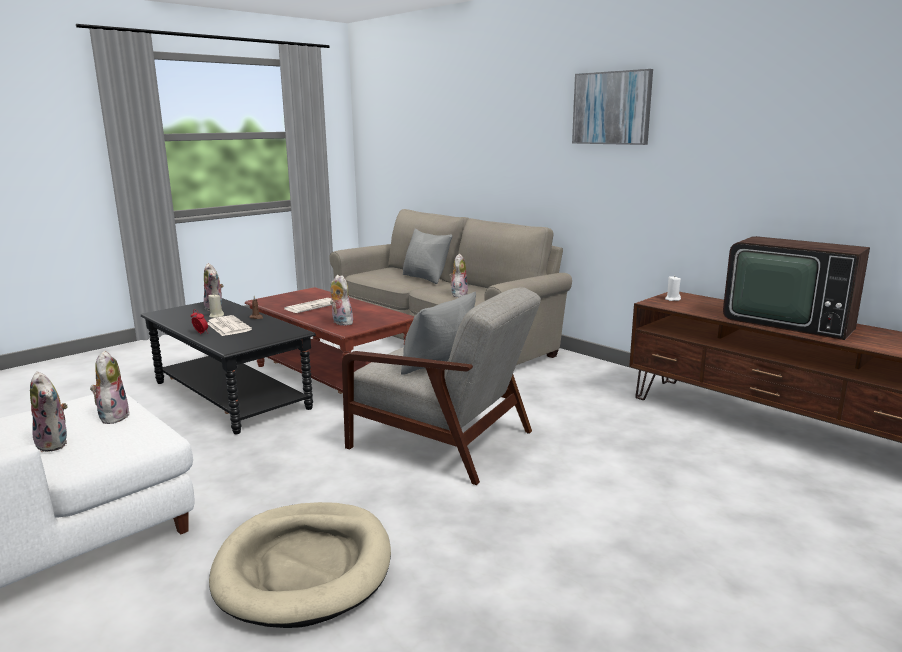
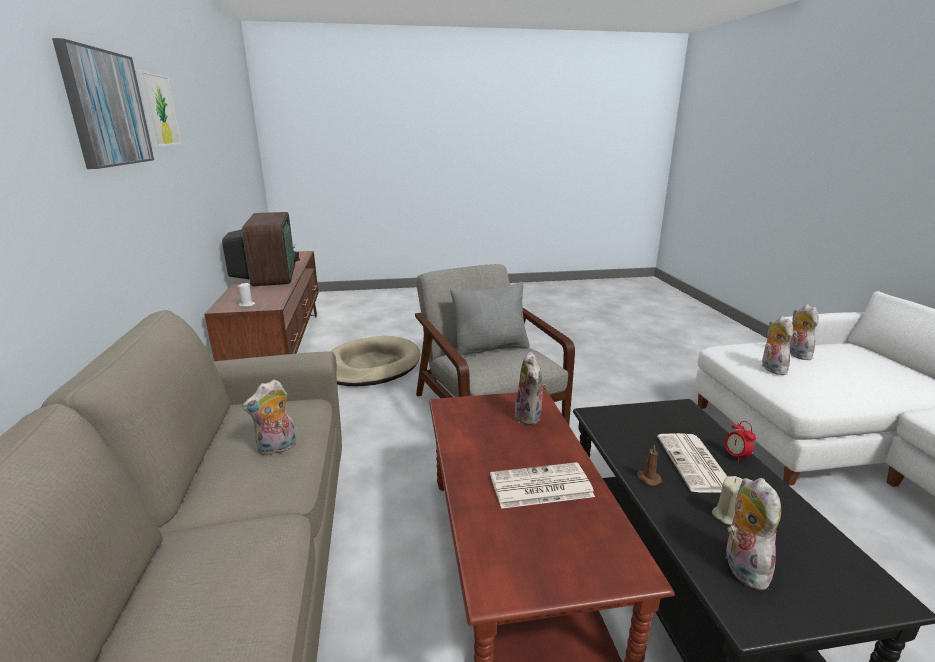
camera: 145 degrees left, 5 degrees up
plush toy [90,350,130,424] -> plush toy turned 150 degrees clockwise [762,316,793,375]
beige dog bed [209,502,391,628] -> beige dog bed moved to [330,336,420,386]
grey pillow [403,229,452,284] -> none
none -> picture [136,70,182,147]

